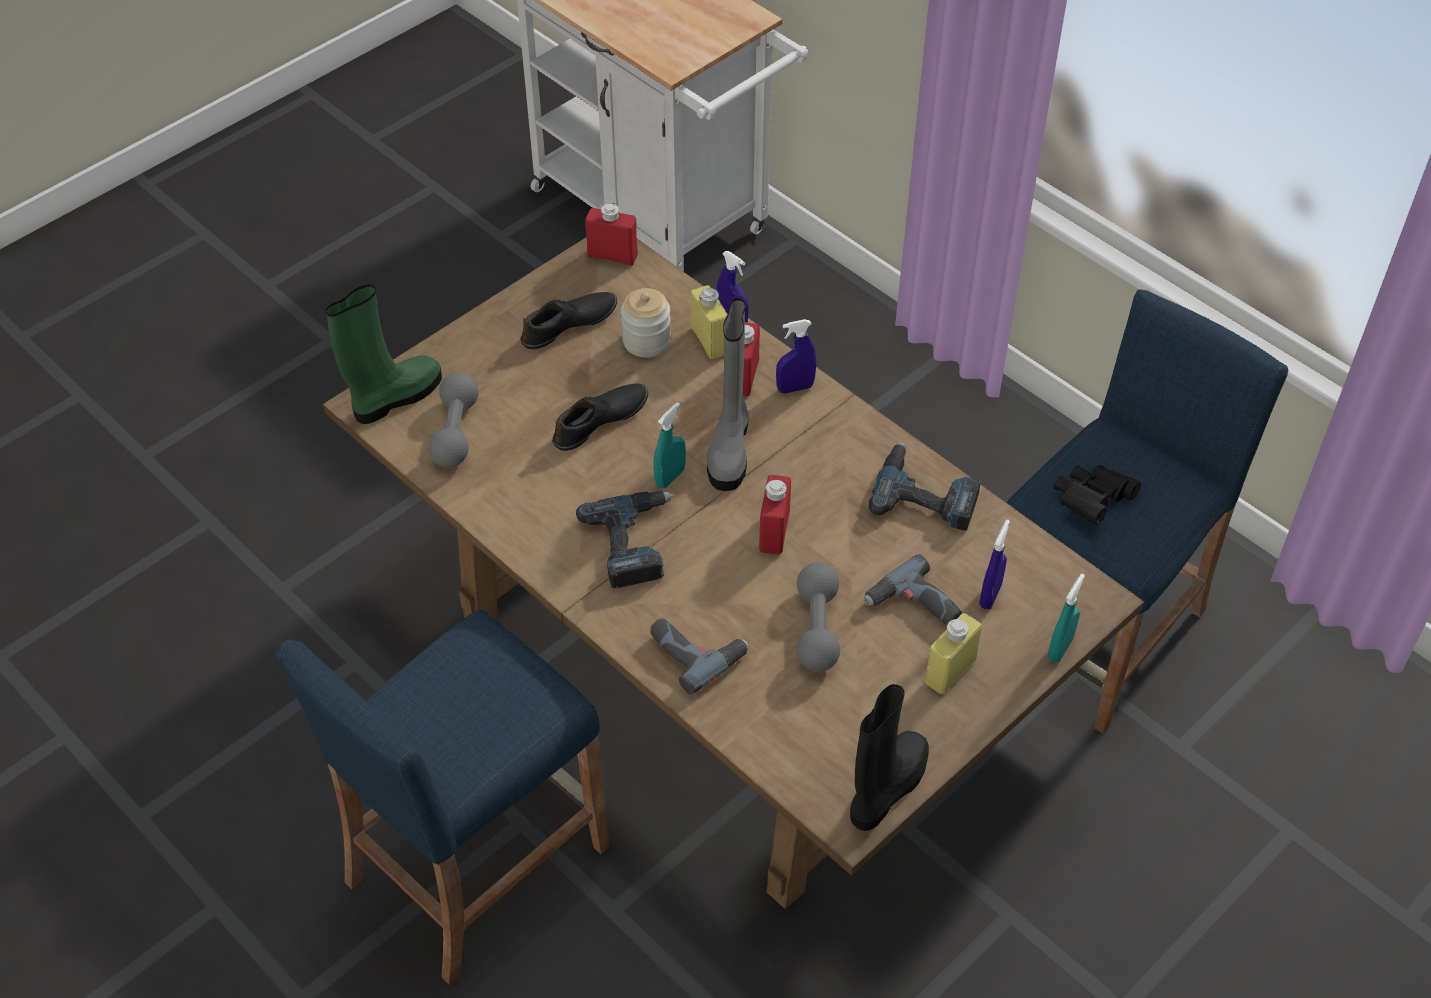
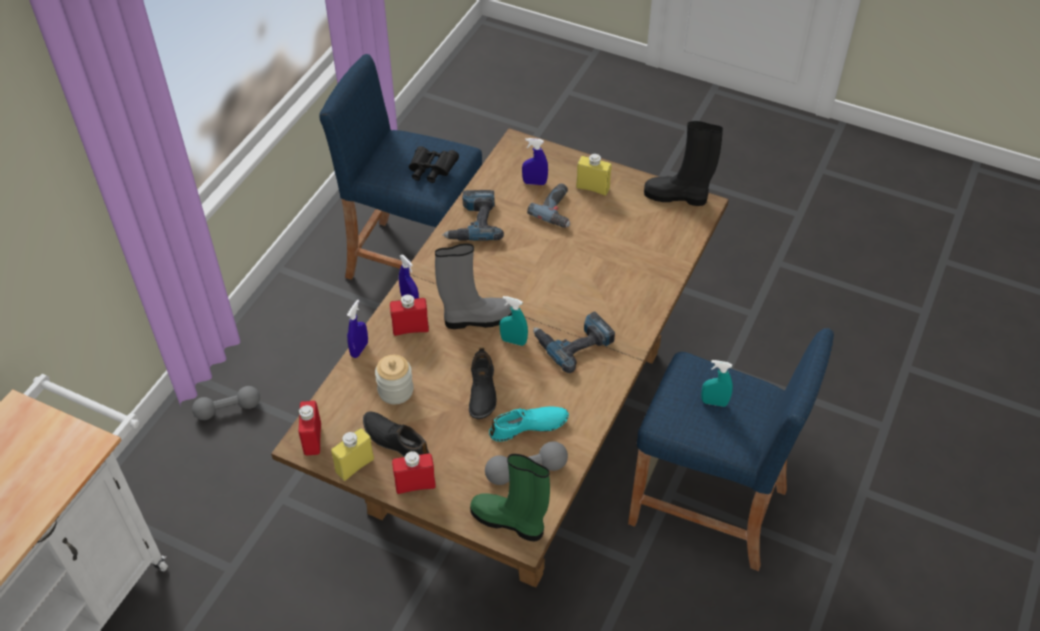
camera: 110 degrees left, 0 degrees up
black shoe [552,384,648,451] -> black shoe turned 120 degrees counterclockwise [469,348,497,419]
power drill [650,618,748,695] -> none
yellow bottle [691,285,727,359] -> yellow bottle moved to [331,428,374,481]
red bottle [759,475,791,554] -> red bottle moved to [392,451,436,494]
grey dumbbell [797,562,840,672] -> grey dumbbell moved to [192,386,260,420]
turquoise spray bottle [1048,574,1085,663] -> turquoise spray bottle moved to [701,360,733,407]
none -> turquoise shoe [489,407,569,442]

